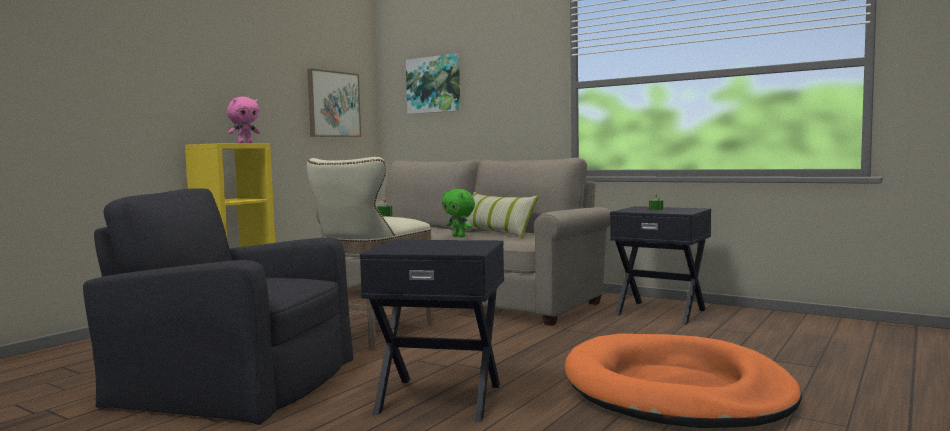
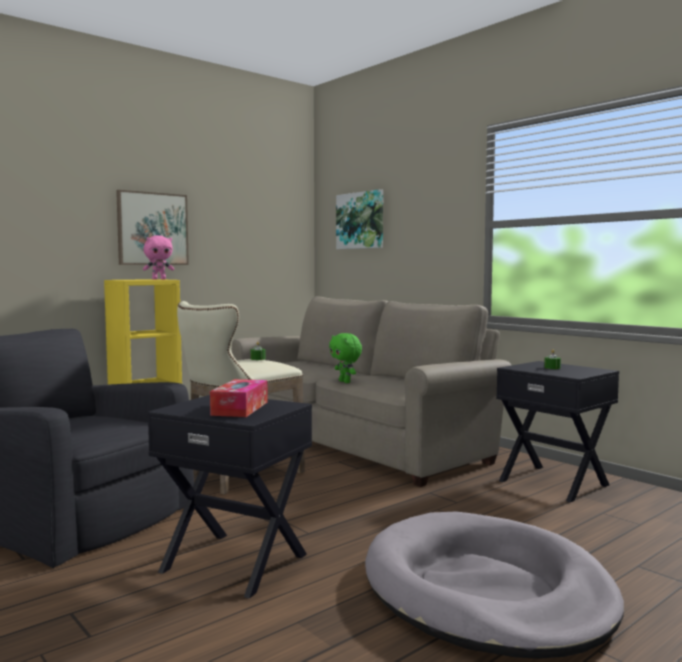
camera: 15 degrees right, 0 degrees up
picture [307,68,361,137] -> picture moved to [116,190,189,265]
pillow [465,192,539,238] -> none
orange dog bed [565,333,802,428] -> grey dog bed [365,512,624,659]
none -> tissue box [210,379,268,417]

